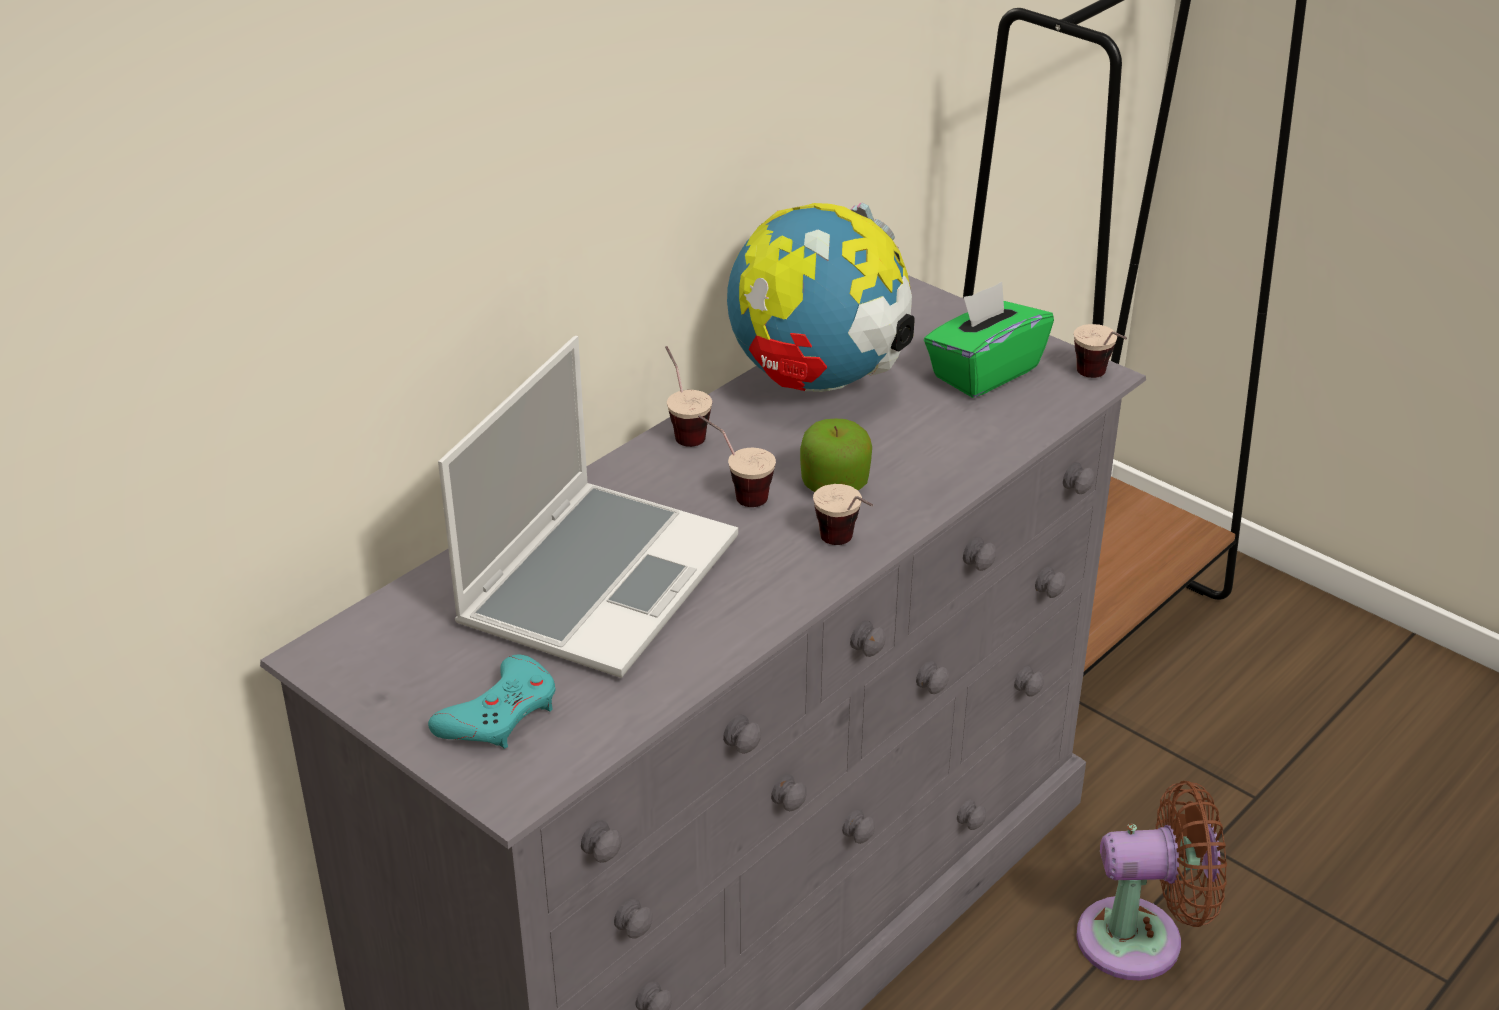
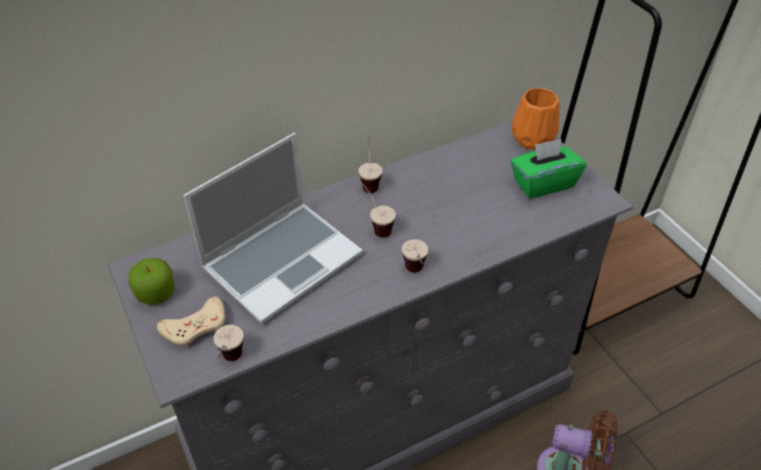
camera: 20 degrees right, 10 degrees up
turquoise game controller [428,654,555,749] -> beige game controller [157,296,225,349]
globe [727,202,915,392] -> none
apple [800,419,872,492] -> apple moved to [128,258,175,305]
cup [1074,324,1127,378] -> cup moved to [214,325,244,361]
none -> orange vase [511,88,560,150]

